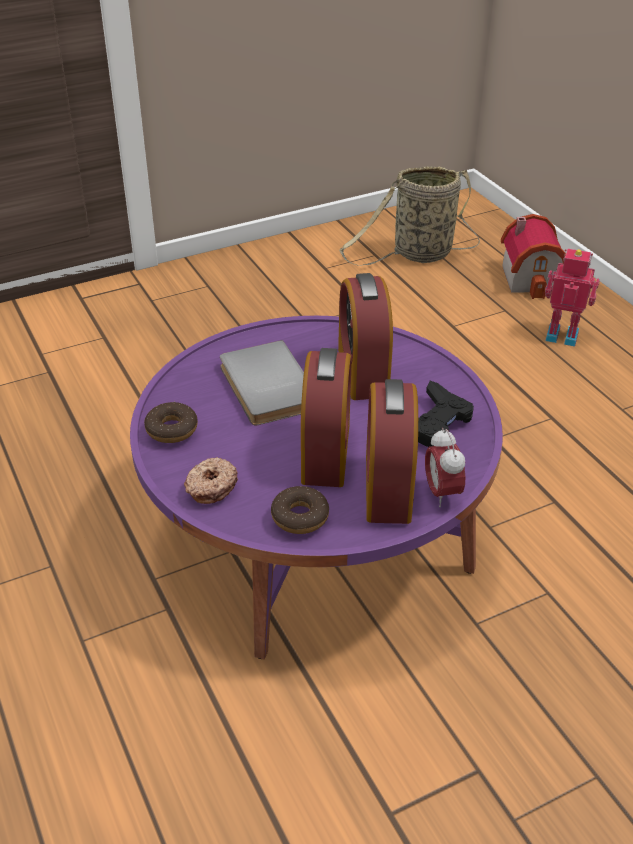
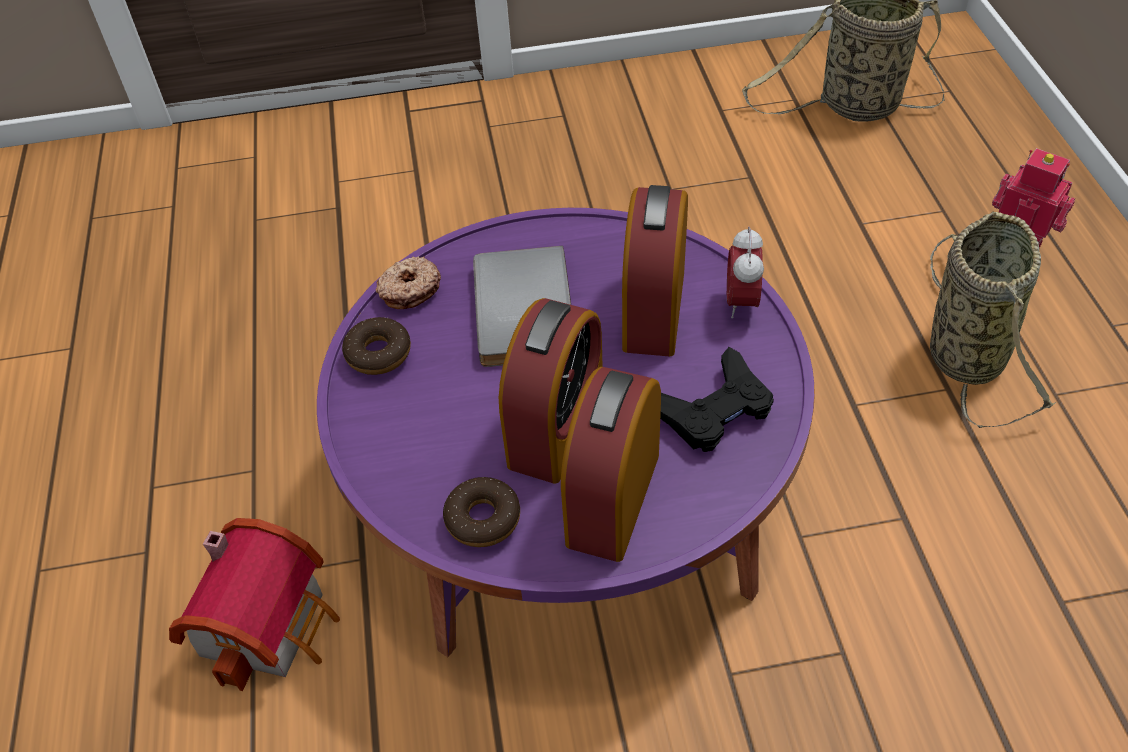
camera: 20 degrees right, 10 degrees up
donut [184,457,238,504] -> donut moved to [375,256,441,309]
alarm clock [425,428,465,507] -> alarm clock moved to [727,227,764,318]
toy house [501,214,566,299] -> toy house moved to [169,518,340,691]
none -> basket [930,211,1056,428]

